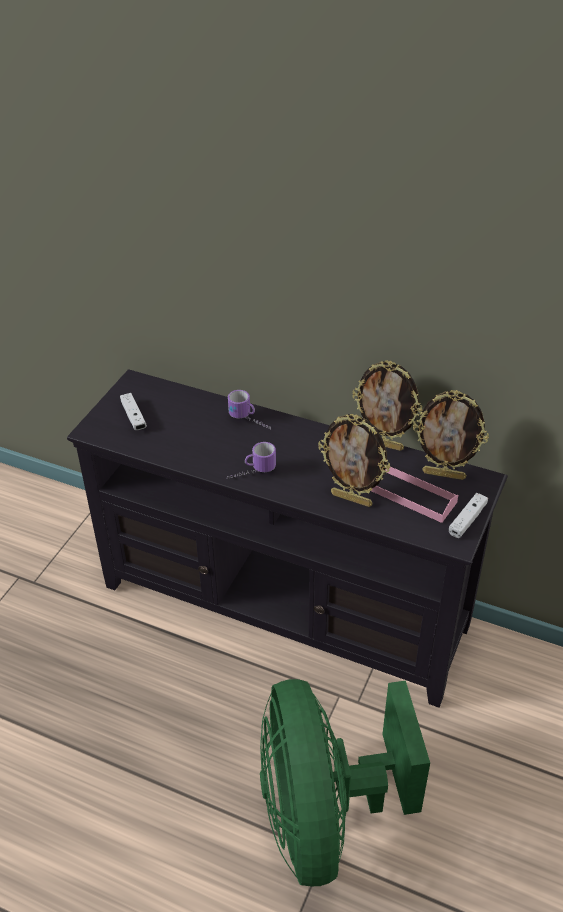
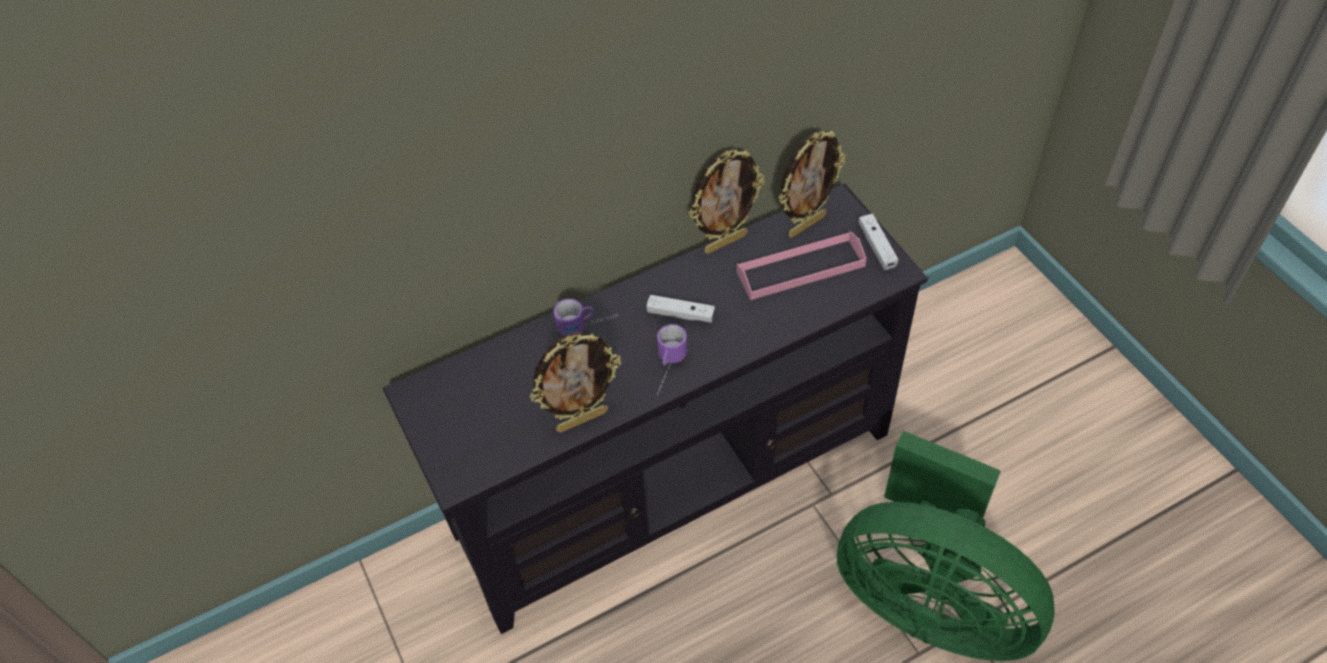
camera: 50 degrees left, 10 degrees up
white game controller [120,393,147,430] -> white game controller moved to [646,295,715,323]
picture frame [318,414,390,507] -> picture frame moved to [530,332,621,433]

